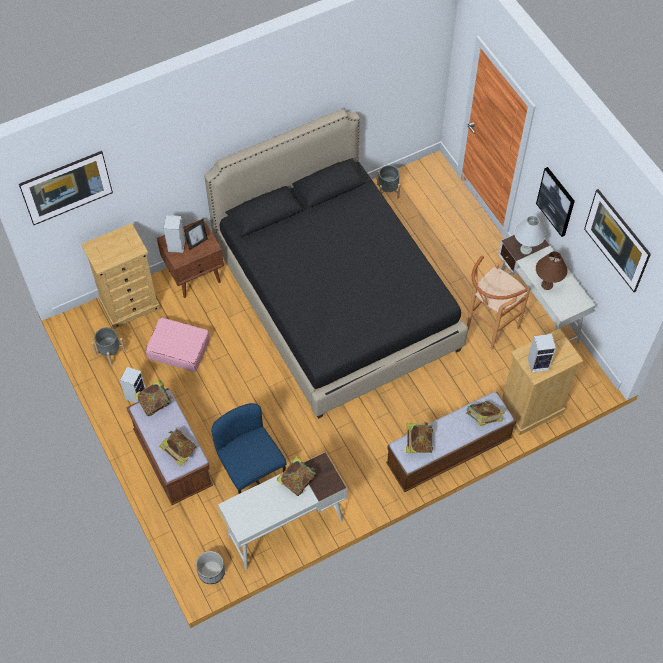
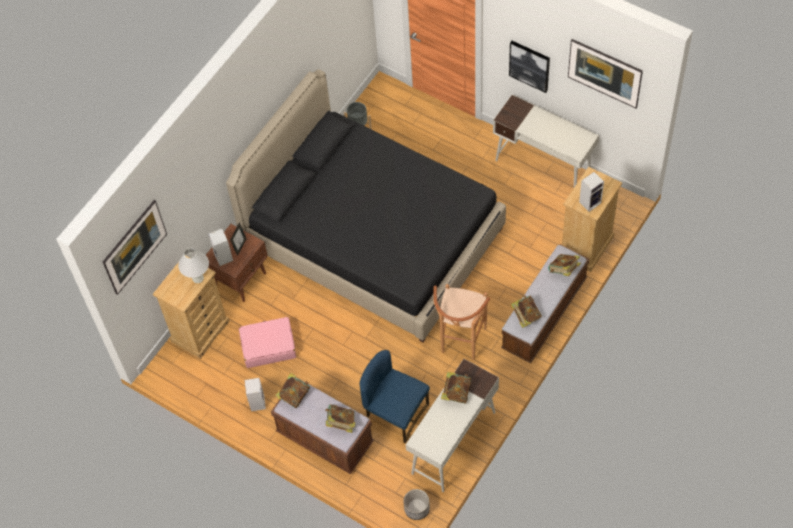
camera: 25 degrees left, 0 degrees up
grey planter [91,327,126,366] -> none
brown stool [467,255,530,349] -> brown stool moved to [433,284,490,360]
white table lamp [514,216,546,255] -> white table lamp moved to [178,248,209,283]
brown table lamp [536,251,568,290] -> none

